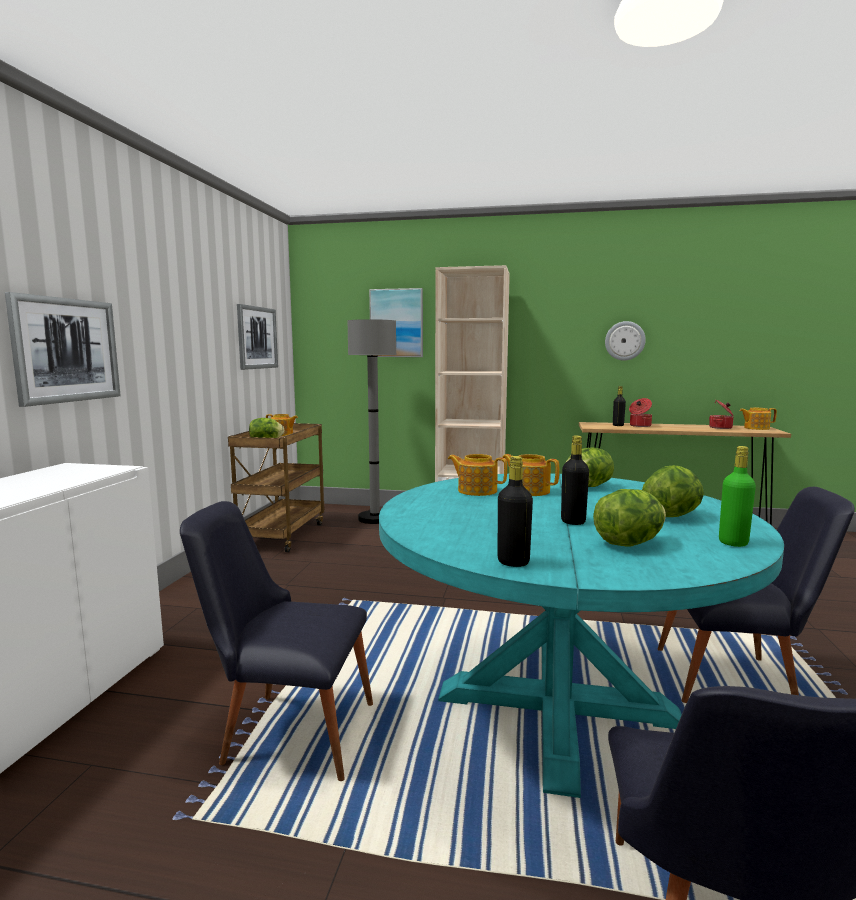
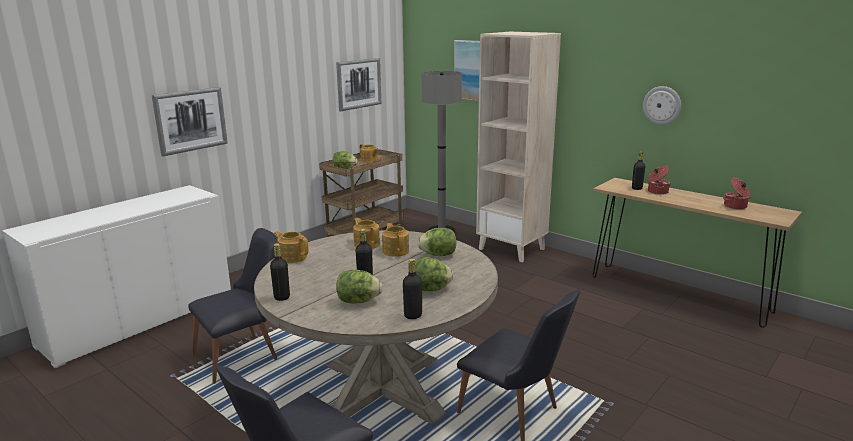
camera: 30 degrees right, 10 degrees up
black chair [180,501,373,781] -> black chair turned 105 degrees clockwise [188,228,278,384]
turquoise dining table [379,473,784,798] -> beige dining table [254,230,498,425]
green bottle [719,446,756,547] -> black bottle [403,259,422,319]
teapot [739,408,777,430] -> teapot moved to [274,231,309,263]

